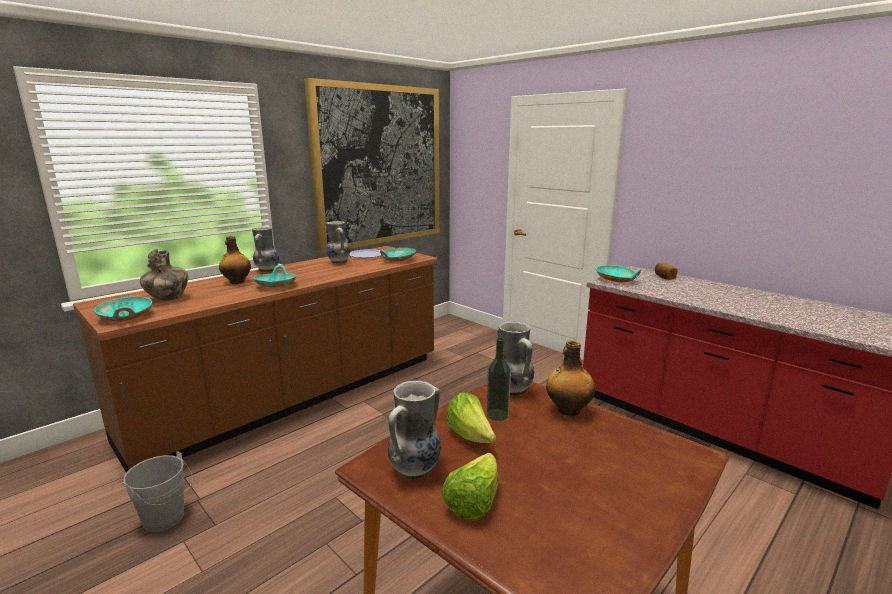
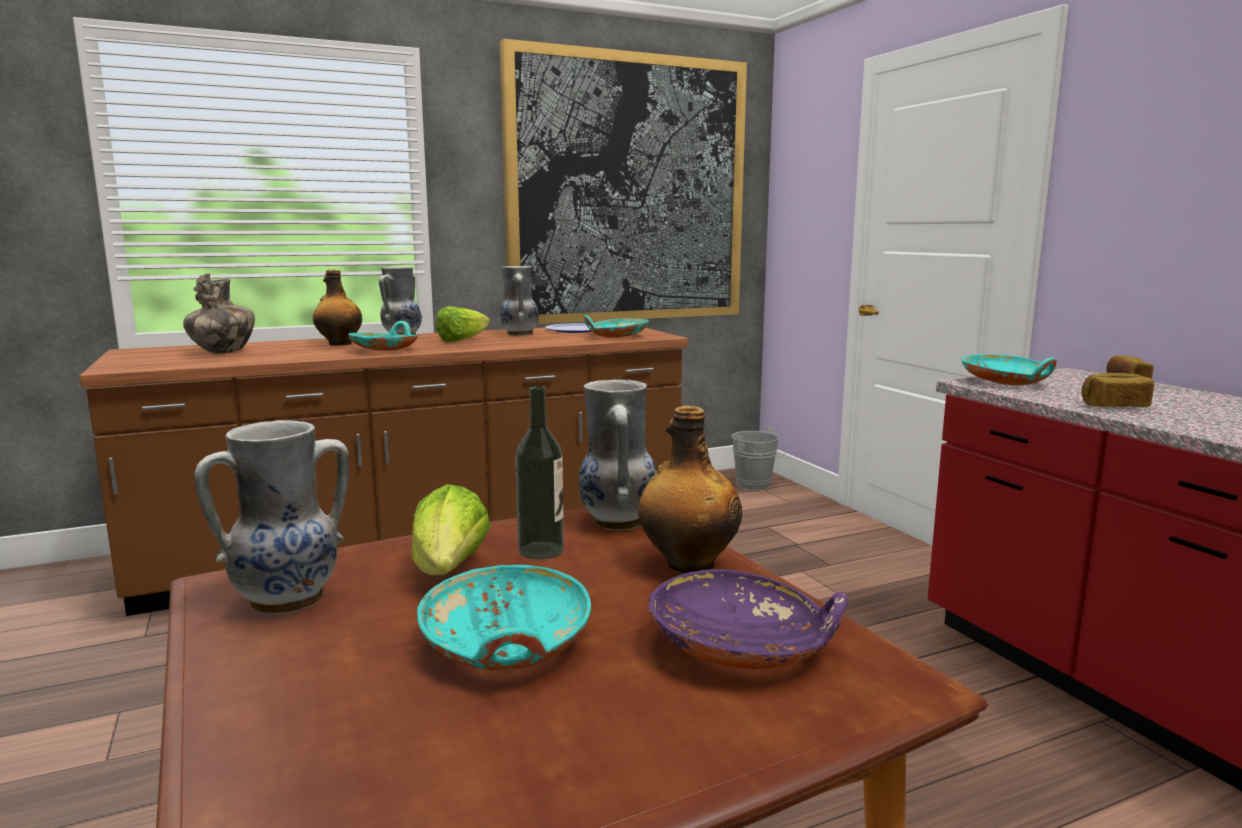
camera: 20 degrees right, 5 degrees down
turquoise bowl [94,296,152,321] -> turquoise bowl moved to [417,565,591,670]
grey bucket [122,451,193,532] -> grey bucket moved to [732,428,787,490]
lettuce [442,453,498,520] -> lettuce moved to [436,306,490,342]
none -> purple bowl [648,569,848,669]
none -> bread [1082,373,1154,407]

